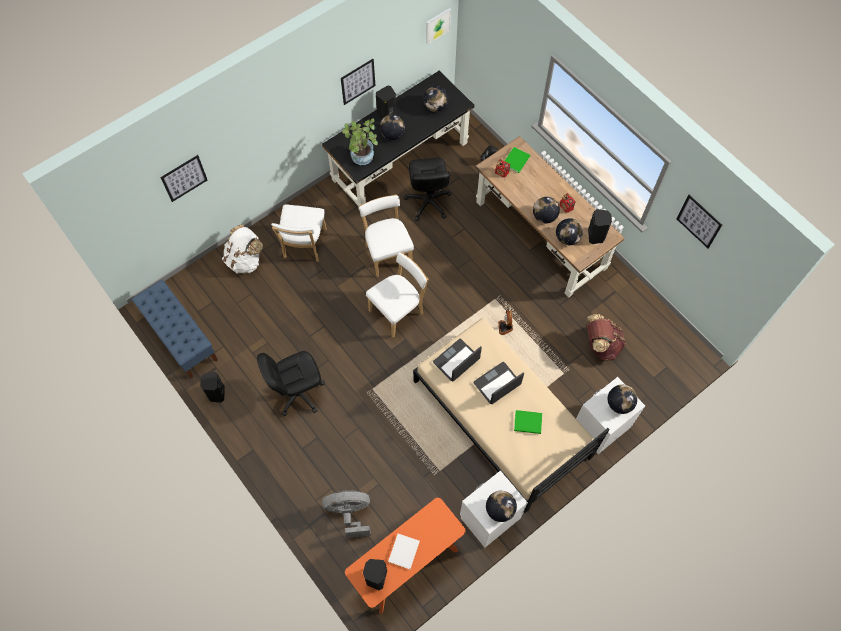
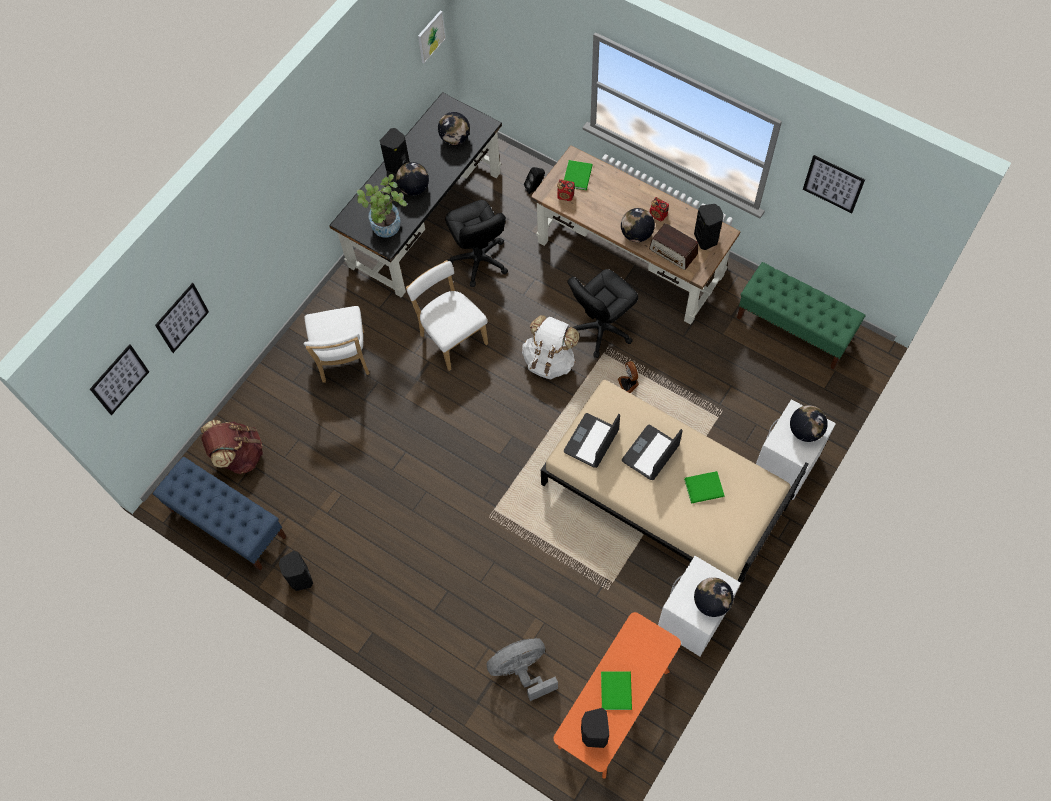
camera: 15 degrees left, 0 degrees up
white backpack [222,224,263,274] -> white backpack moved to [522,315,579,379]
black office chair [257,351,325,416] -> black office chair moved to [567,269,638,358]
picture [341,59,375,105] -> picture moved to [90,344,149,415]
white chair [366,252,429,338] -> none
white book [388,534,420,569] -> green book [601,671,632,710]
globe [556,218,583,245] -> radio [649,223,698,270]
brown backpack [587,314,626,360] -> brown backpack moved to [201,420,263,474]
none -> green bench [737,262,866,369]

